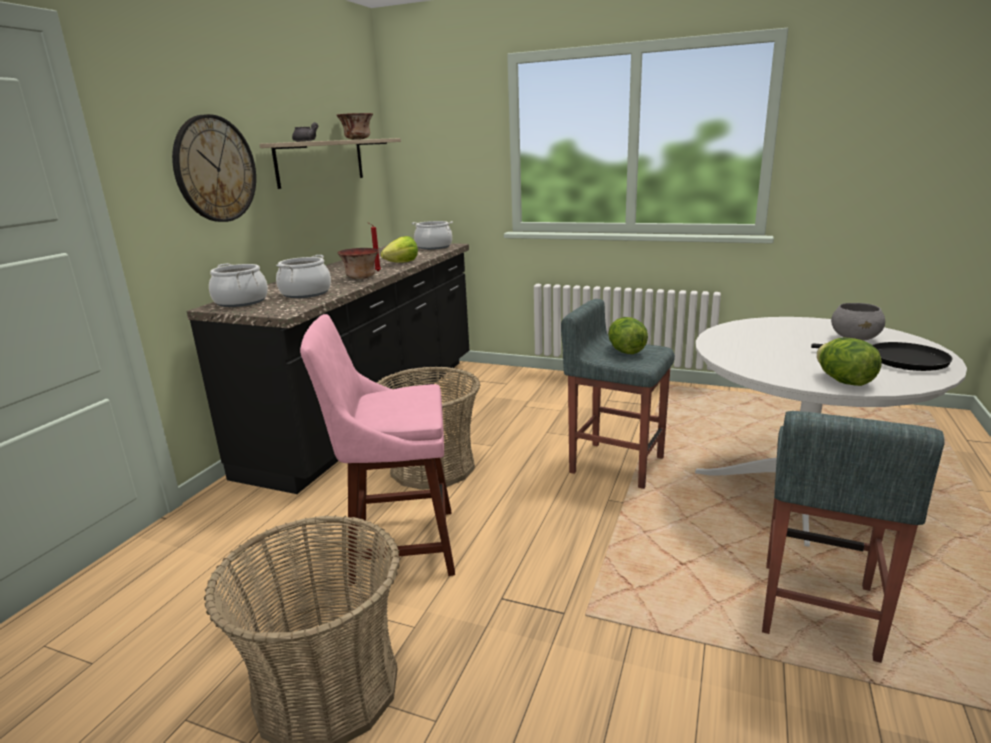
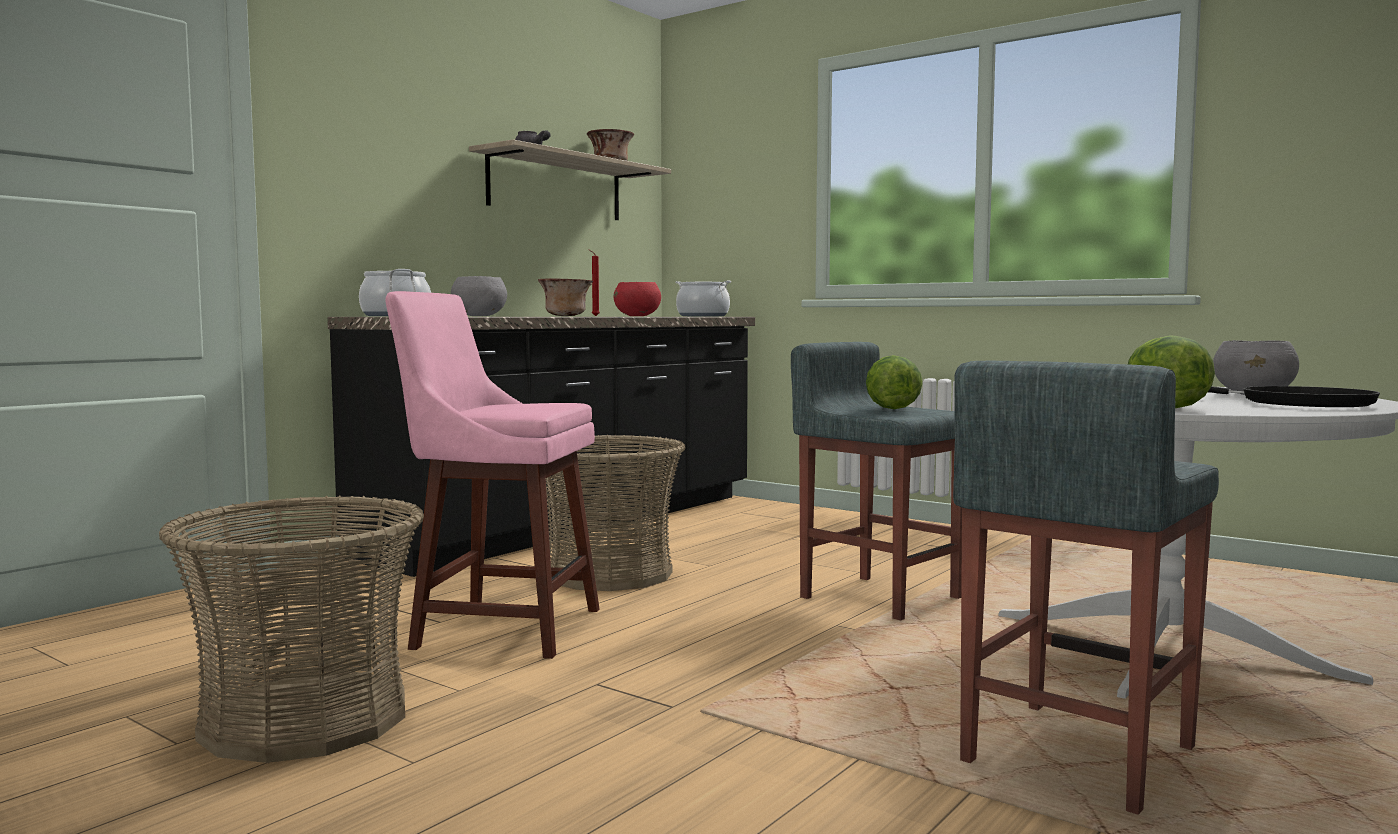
camera: 15 degrees right, 15 degrees down
wall clock [172,114,256,222] -> none
cooking pot [276,255,331,298] -> grey bowl [451,276,507,316]
lettuce [381,236,418,263] -> red bowl [614,282,661,316]

